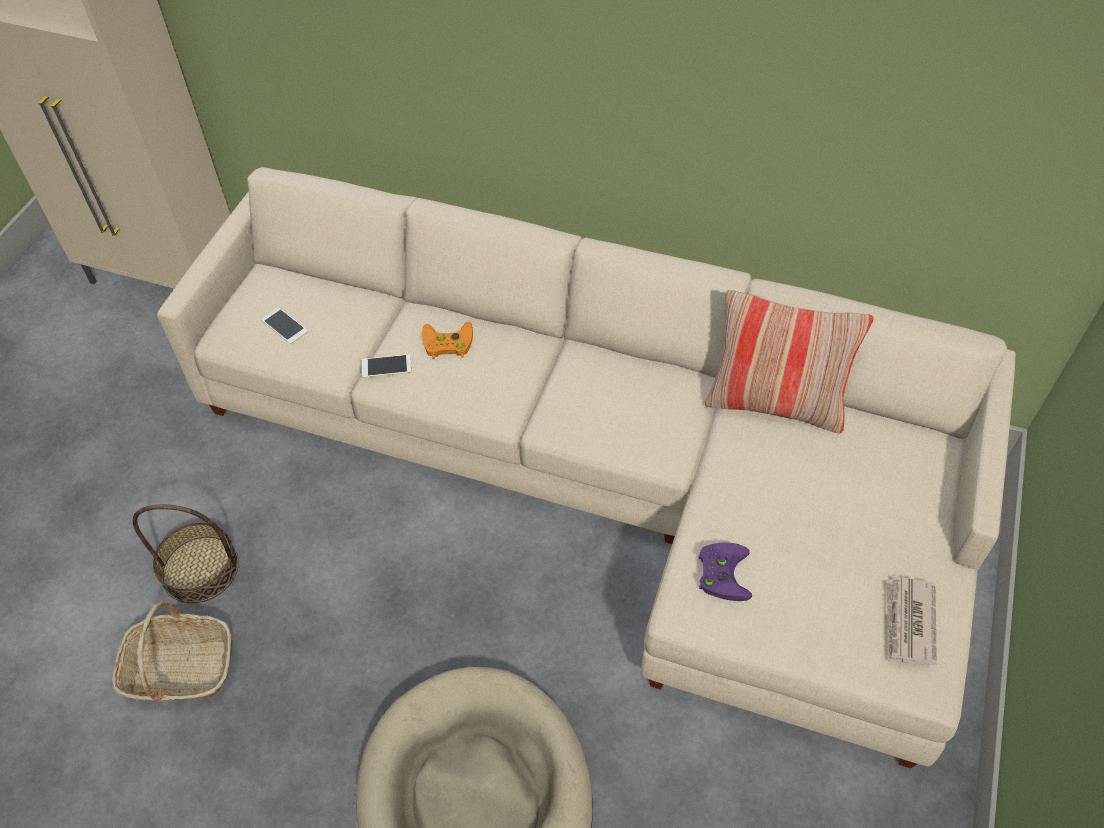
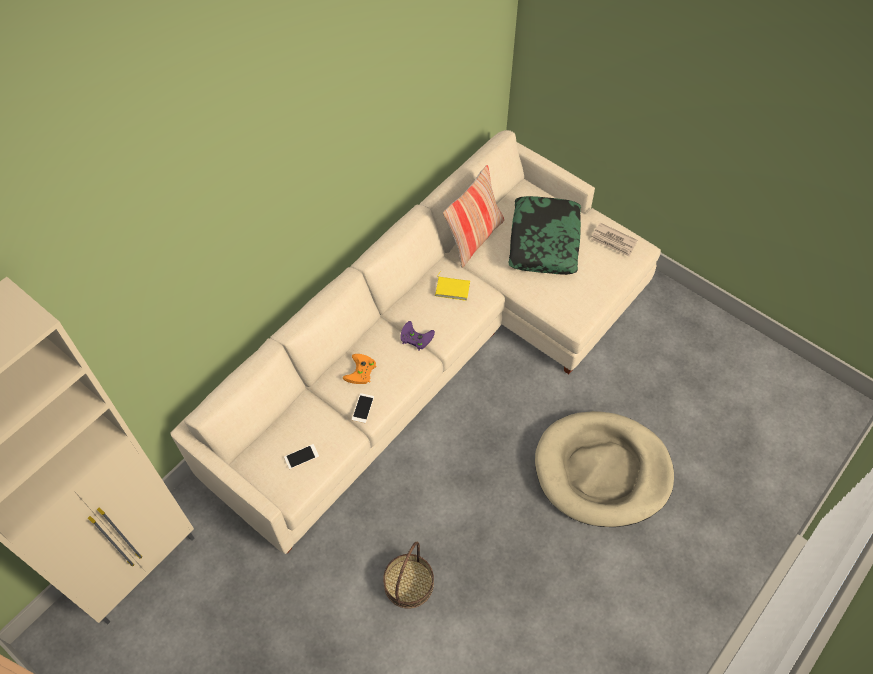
camera: 70 degrees left, 5 degrees up
basket [112,602,231,701] -> none
purple game controller [699,543,752,601] -> purple game controller moved to [400,321,435,351]
none -> yellow book [435,271,470,301]
none -> pillow [508,196,581,275]

